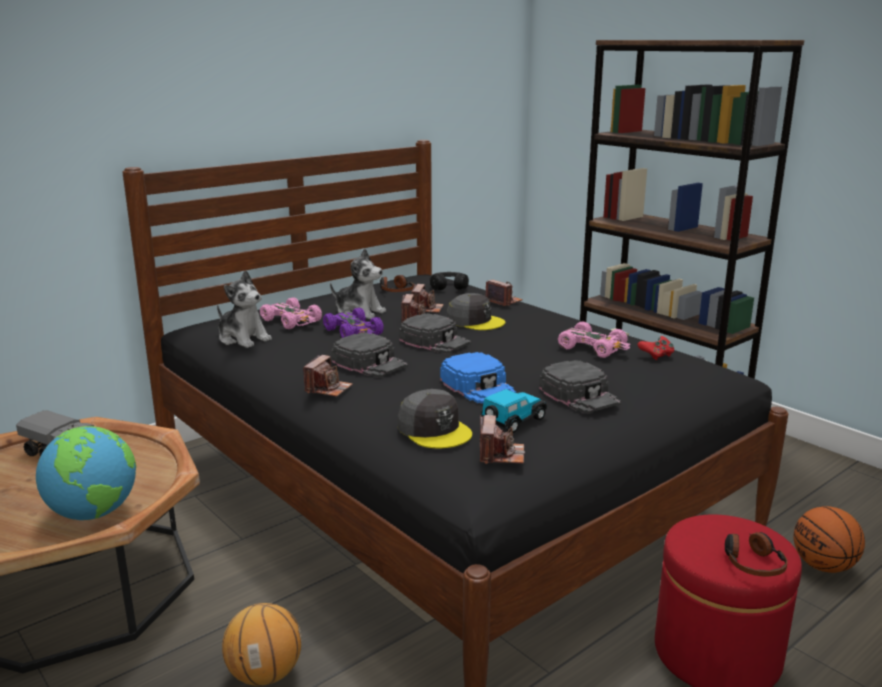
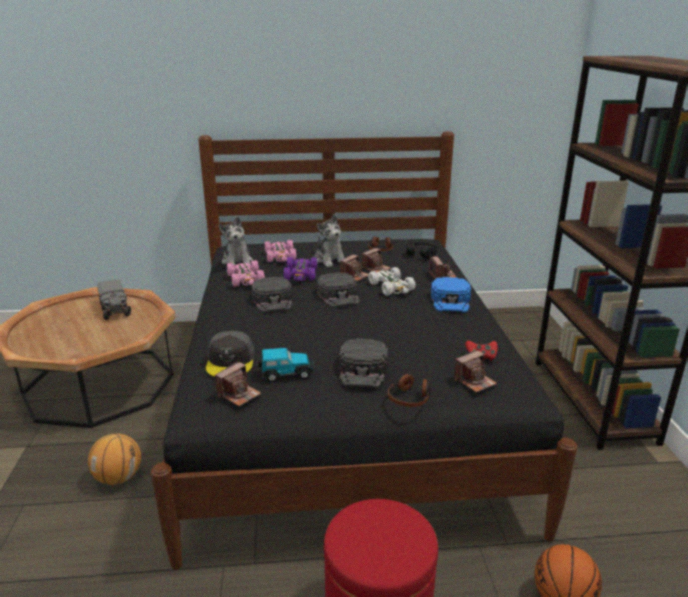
camera: 35 degrees right, 5 degrees up
globe [36,426,136,520] -> none
camera [303,355,353,397] -> camera moved to [454,350,497,392]
blue cap [440,352,516,404] -> blue cap moved to [431,277,471,313]
grey cap [447,293,506,330] -> white toy car [368,267,415,296]
pink toy car [558,322,630,358] -> pink toy car moved to [227,260,265,287]
headphones [725,532,788,576] -> headphones moved to [388,373,431,407]

